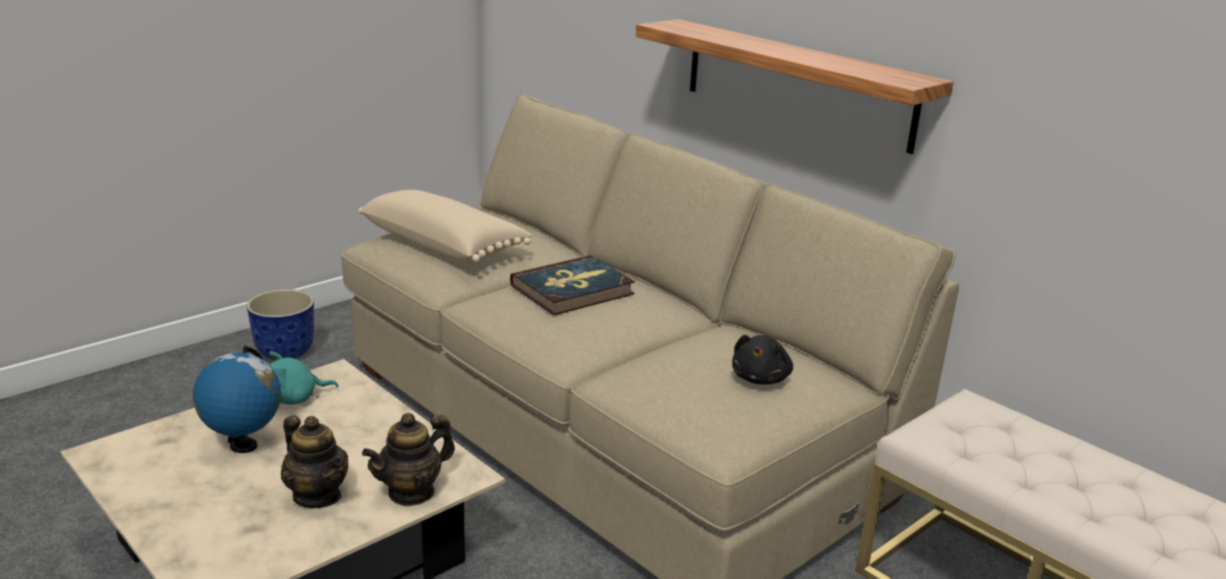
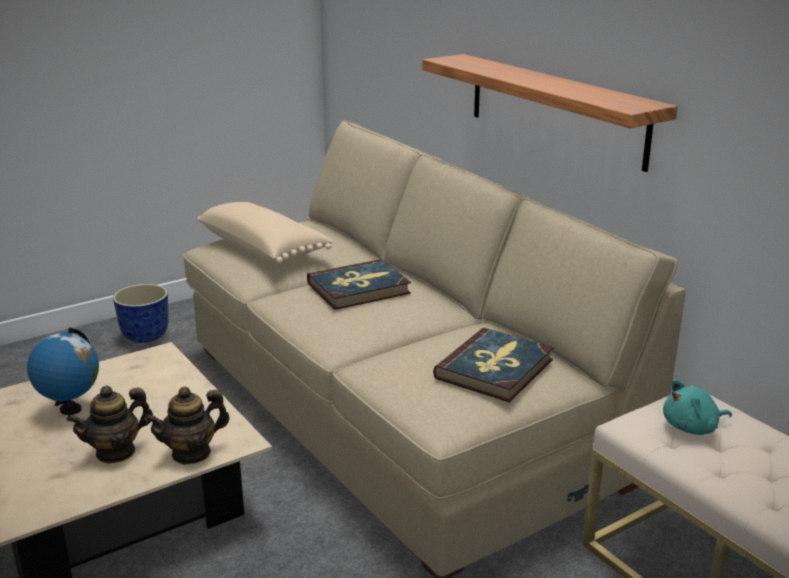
camera: 10 degrees right, 0 degrees up
turquoise plush toy [269,351,338,405] -> turquoise plush toy moved to [663,379,732,435]
teapot [281,415,348,508] -> teapot turned 90 degrees clockwise [66,386,153,464]
black plush toy [732,335,793,385] -> book [433,328,554,402]

